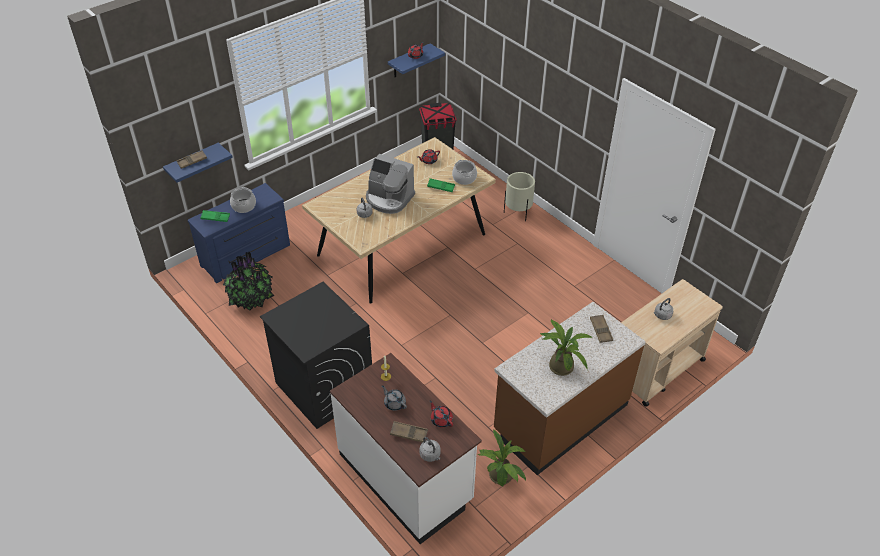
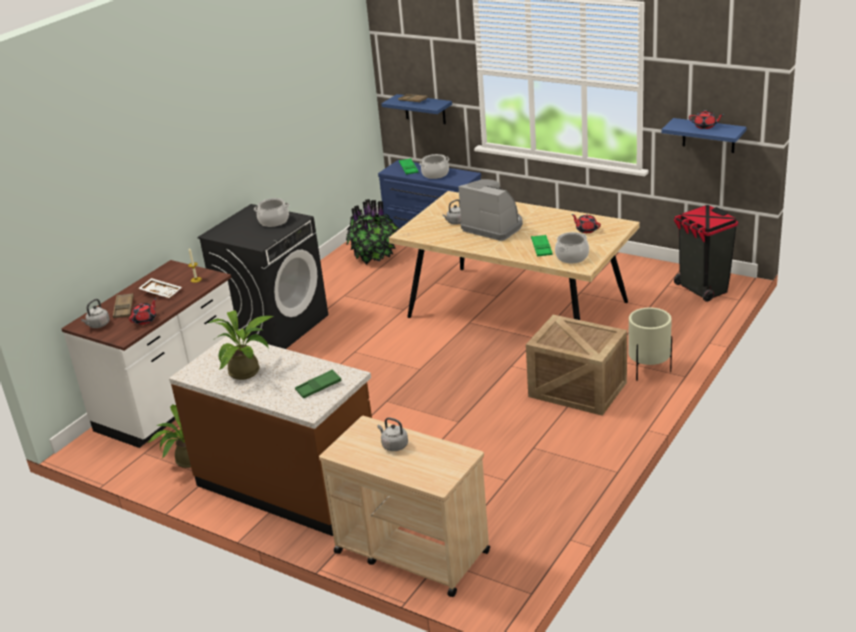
camera: 75 degrees right, 15 degrees down
coffee machine [366,154,415,214] -> coffee machine turned 120 degrees clockwise [458,179,523,241]
grey teapot [382,385,407,411] -> white tray [138,278,182,298]
brown tray [590,315,613,343] -> green tray [295,369,341,398]
none -> cooking pot [254,198,289,227]
none -> crate [526,315,627,416]

